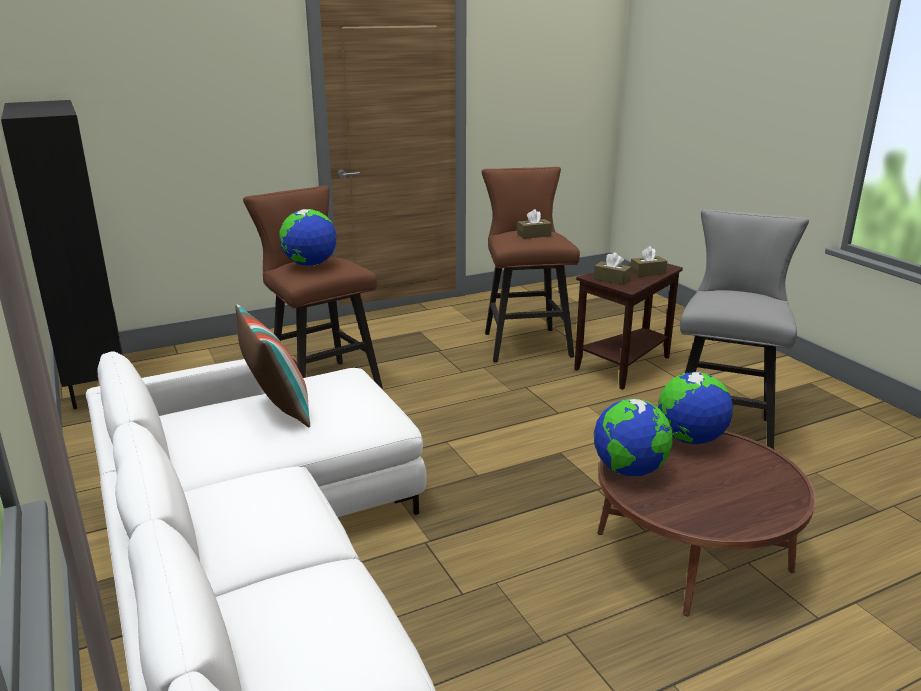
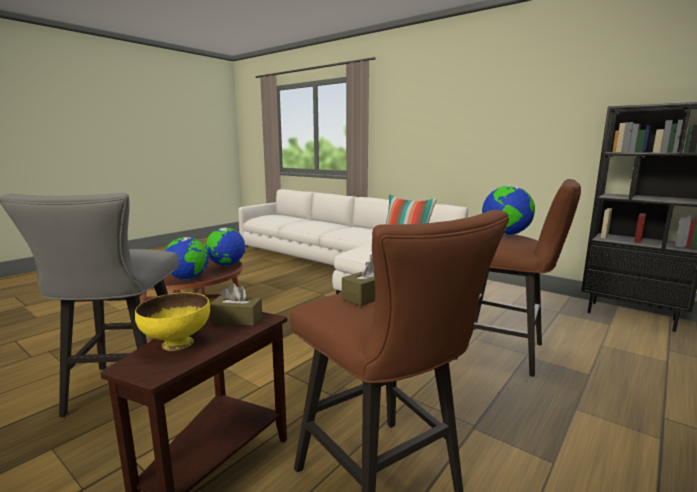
camera: 155 degrees right, 10 degrees down
brown tissue box [630,246,667,277] -> yellow bowl [135,293,210,351]

